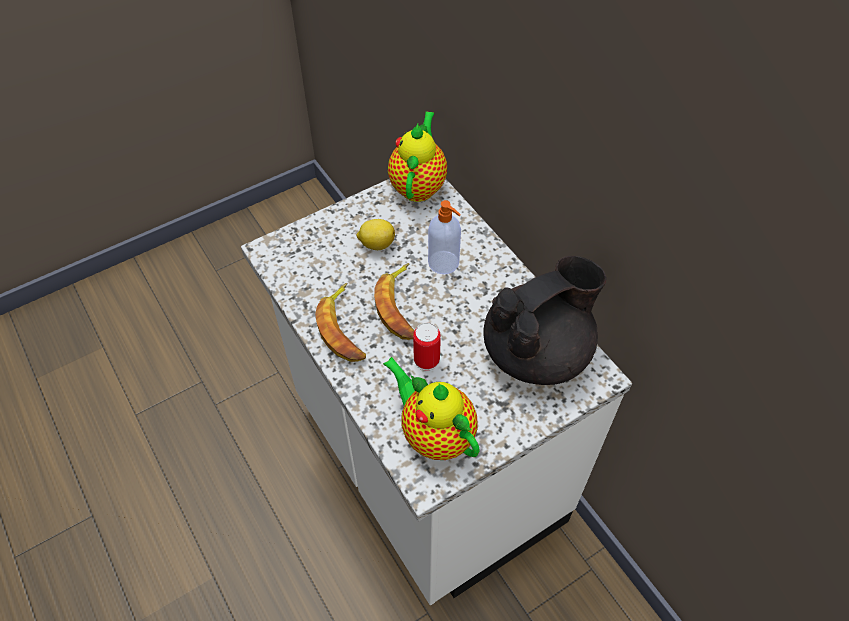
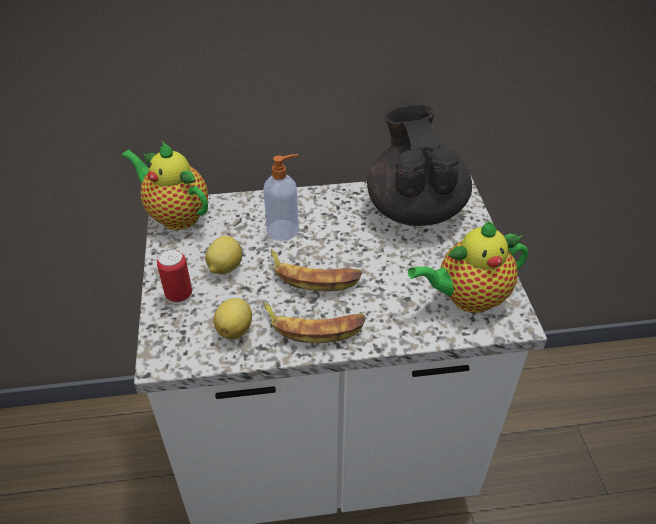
camera: 65 degrees left, 10 degrees down
can [413,322,441,371] -> can moved to [157,249,192,305]
none -> lemon [213,298,252,340]

